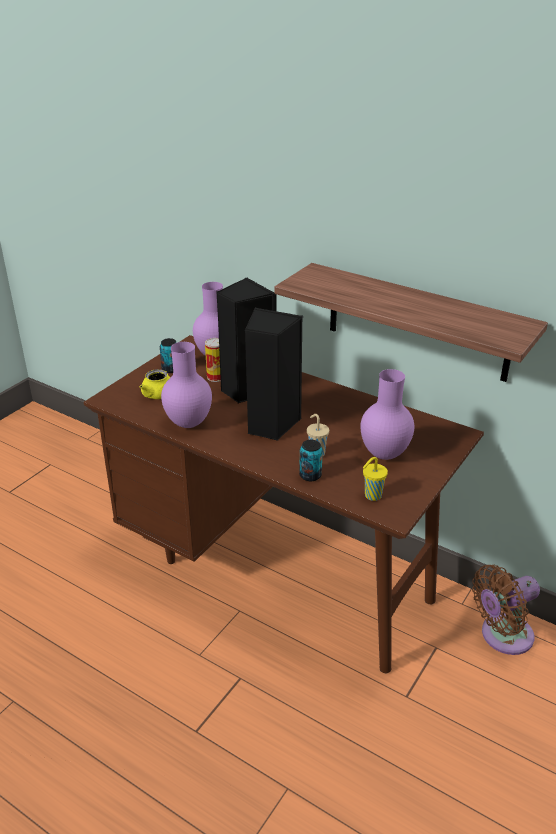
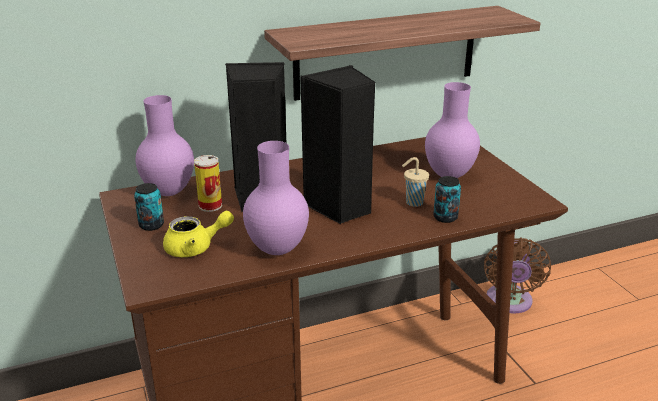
camera: 55 degrees left, 5 degrees down
yellow cup [363,457,388,501] -> none

